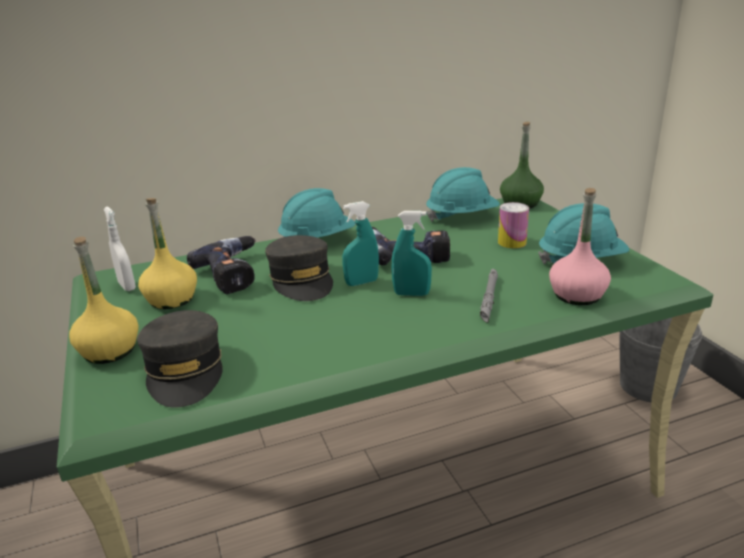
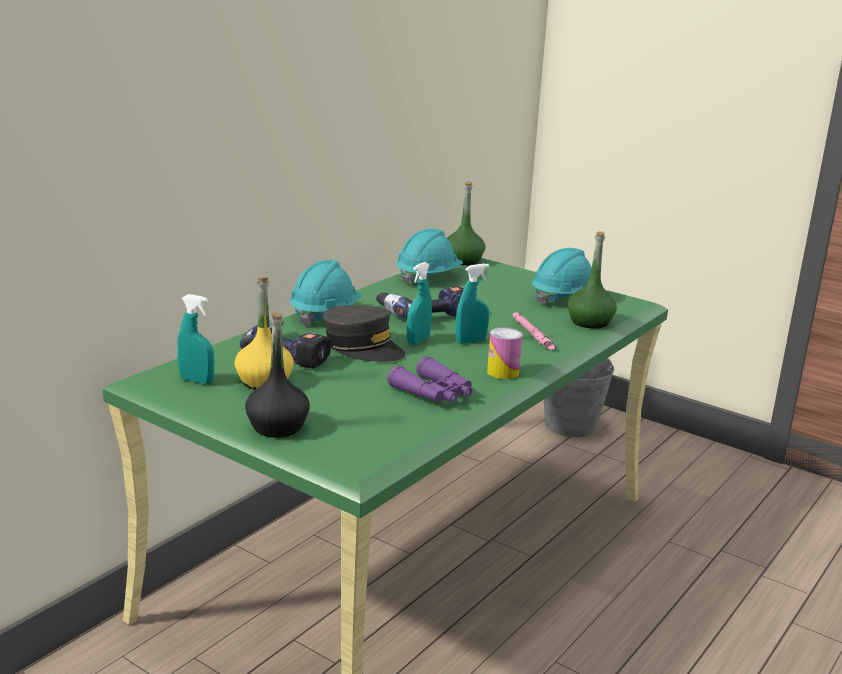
camera: 35 degrees left, 5 degrees down
yellow bottle [69,236,139,364] -> black bottle [245,312,310,438]
white spray bottle [104,206,136,291] -> turquoise spray bottle [177,294,214,384]
grey cap [137,310,223,408] -> none
grey flashlight [480,269,498,323] -> pink flashlight [513,312,556,350]
can [498,202,529,248] -> can moved to [487,327,523,379]
pink bottle [549,188,611,305] -> green bottle [568,232,617,328]
none -> purple binoculars [387,356,472,402]

